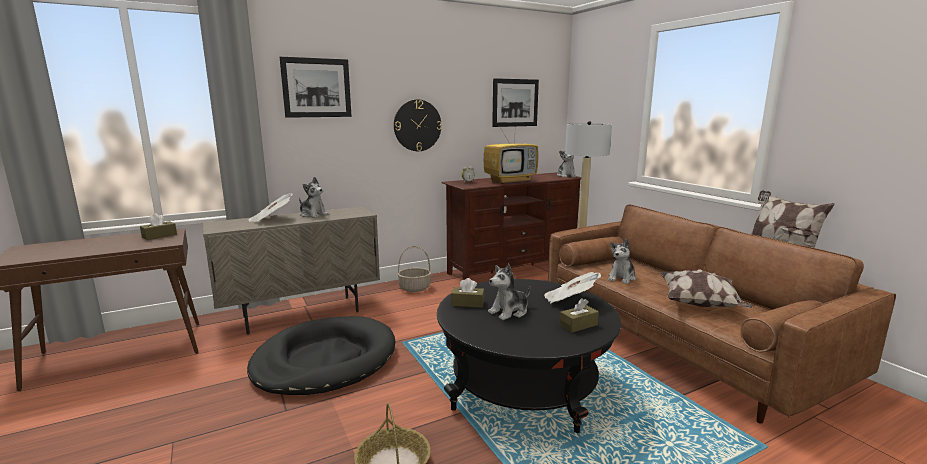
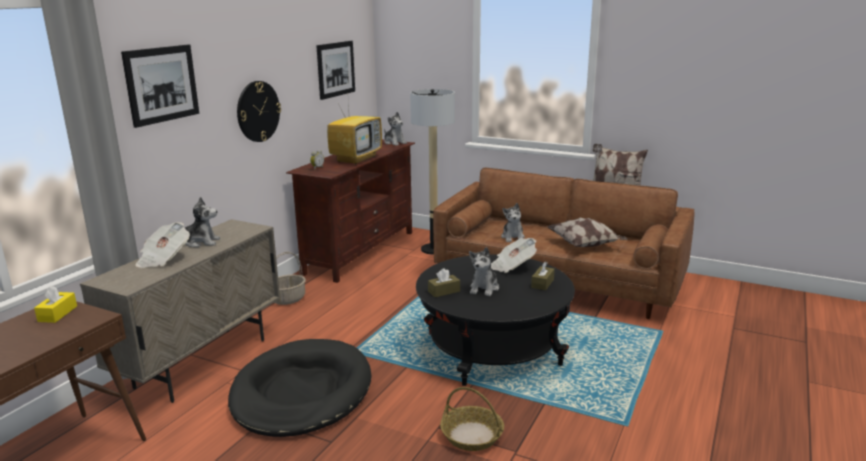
camera: 35 degrees left, 5 degrees up
brown tissue box [140,213,177,240] -> yellow tissue box [34,286,77,323]

